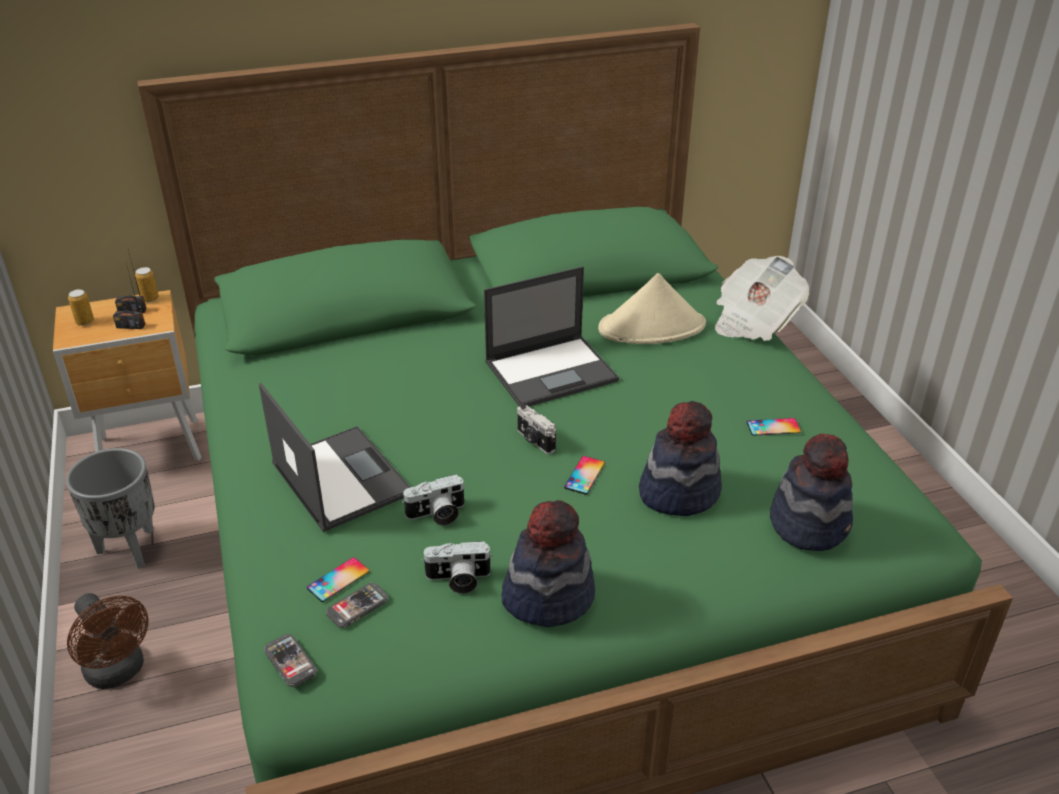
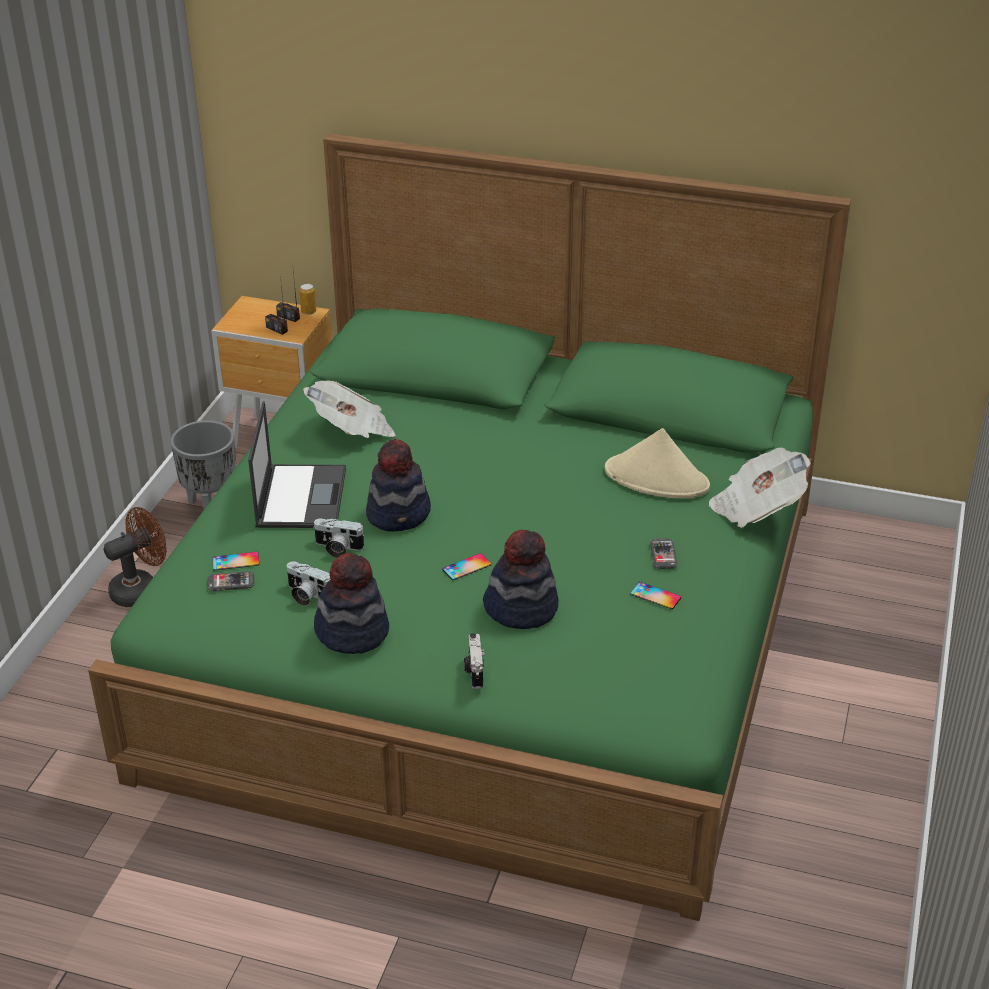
camera: 35 degrees right, 0 degrees up
brown fan [67,593,149,689] -> brown fan turned 120 degrees counterclockwise [104,507,166,607]
can [68,289,94,326] -> none
phone [264,634,317,687] -> phone moved to [650,538,678,569]
laptop [484,266,619,406] -> none
camera [517,404,556,454] -> camera moved to [464,633,484,689]
hat [770,434,853,551] -> hat moved to [366,438,431,531]
none -> newspaper [303,380,396,438]

